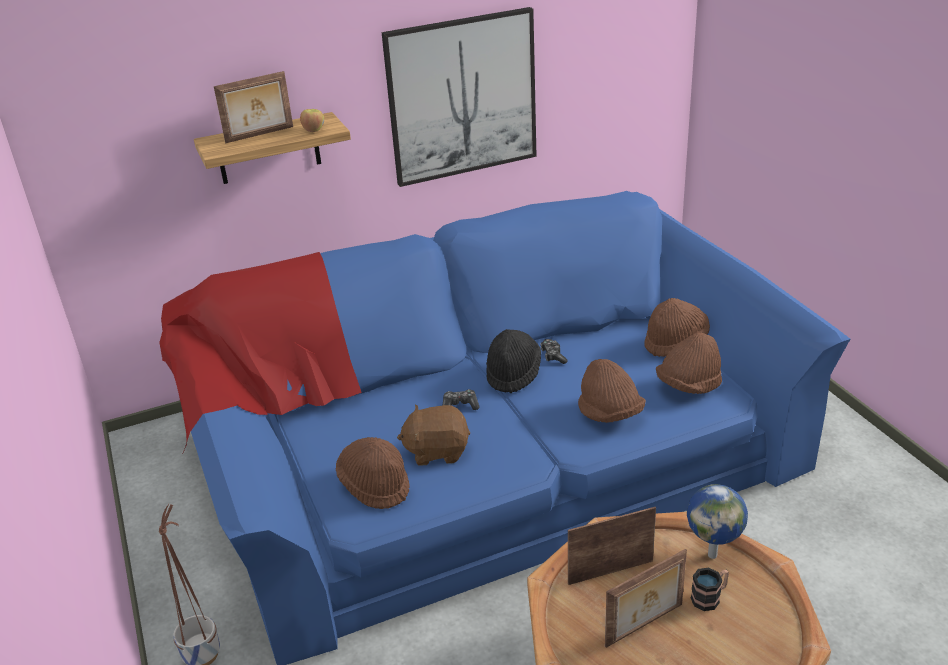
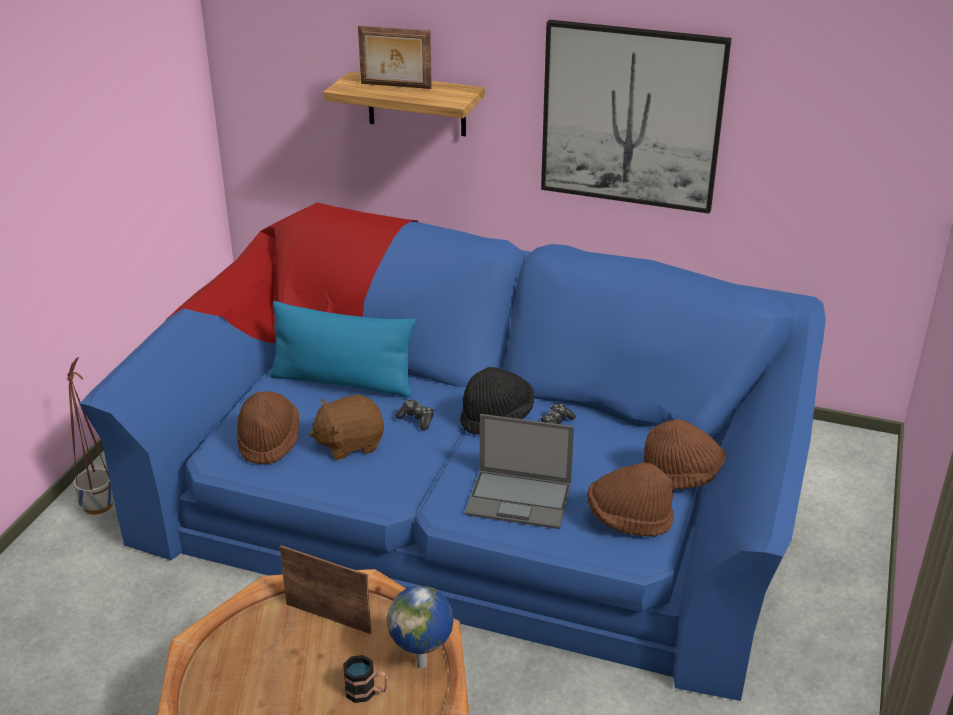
camera: 40 degrees right, 0 degrees up
apple [300,109,324,132] -> none
brown plush toy [397,404,470,466] -> brown plush toy turned 60 degrees counterclockwise [309,395,384,460]
brown hat [578,359,646,423] -> laptop [465,414,574,529]
picture frame [605,549,687,648] -> none
none -> blue pillow [270,301,416,397]

